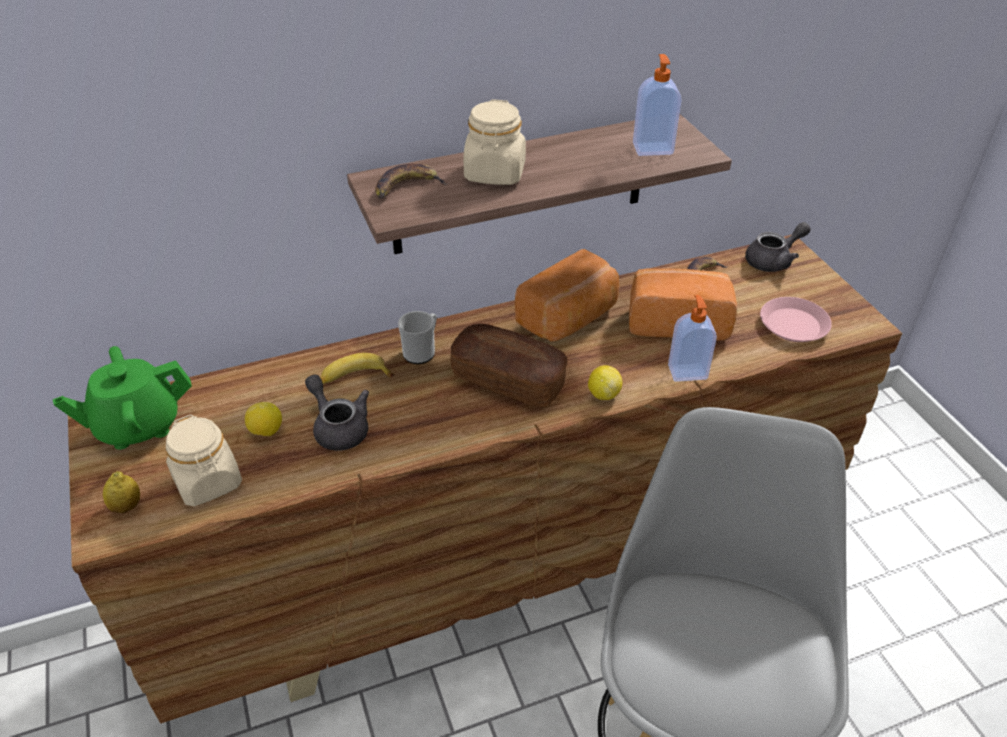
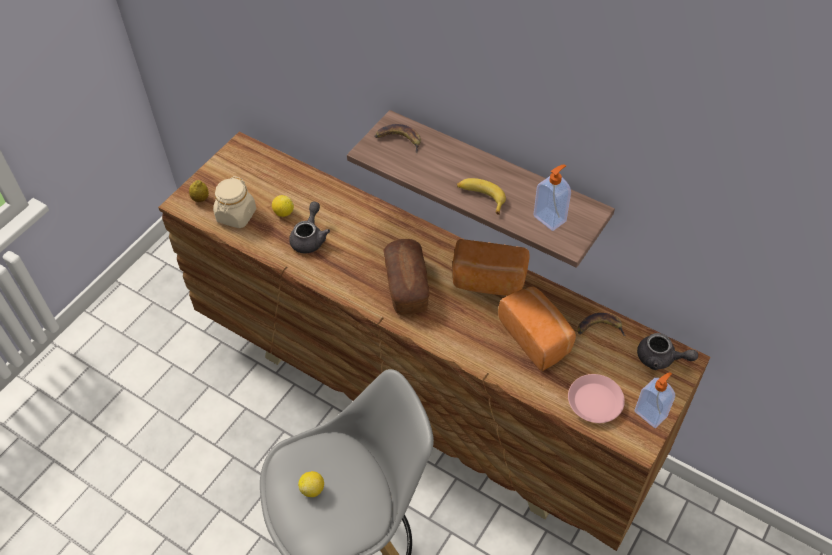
camera: 55 degrees right, 10 degrees up
green teapot [53,346,192,450] -> none
banana [320,353,394,384] -> banana moved to [457,178,506,215]
mug [398,311,437,364] -> none
beige jar [463,99,526,185] -> none
lemon [588,365,622,400] -> lemon moved to [298,471,324,497]
soap dispenser [668,295,717,382] -> soap dispenser moved to [635,372,675,428]

